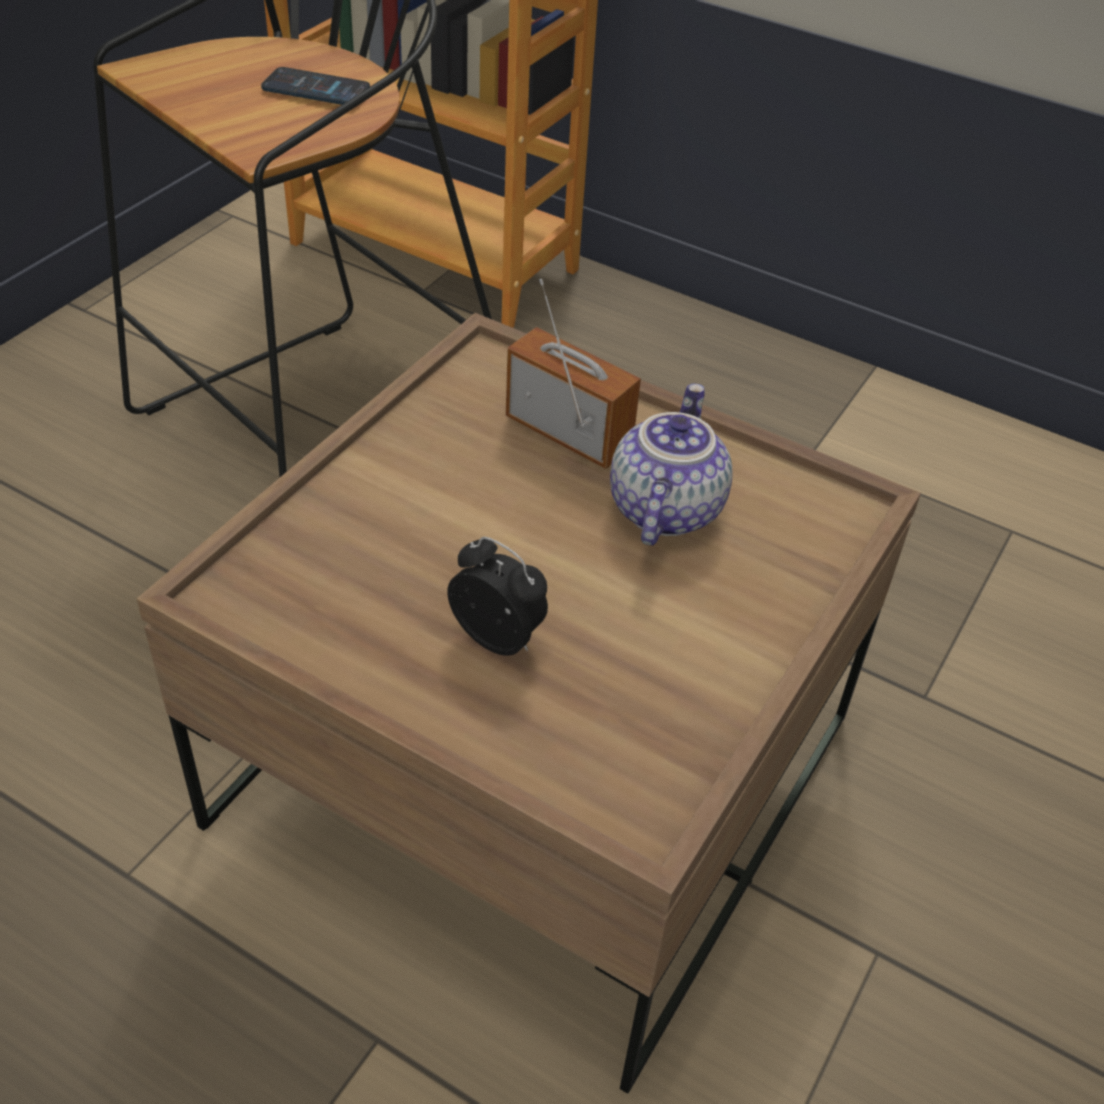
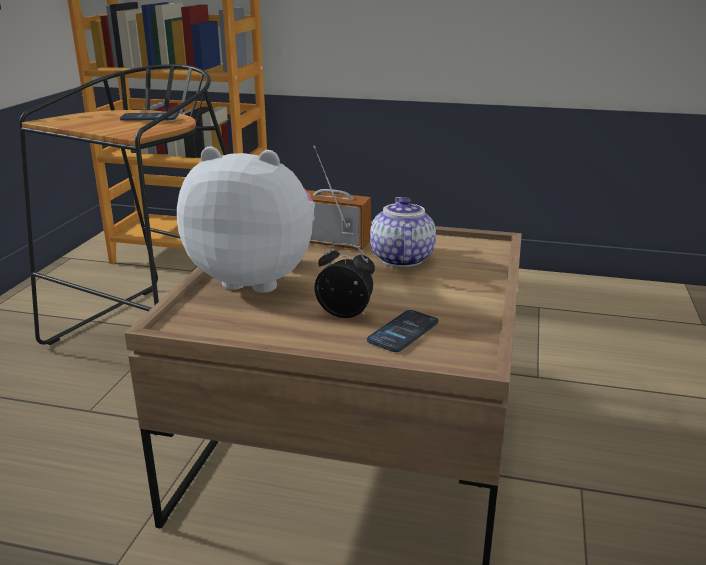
camera: 15 degrees left, 20 degrees down
none -> plush toy [177,146,315,293]
none -> phone [367,310,438,352]

